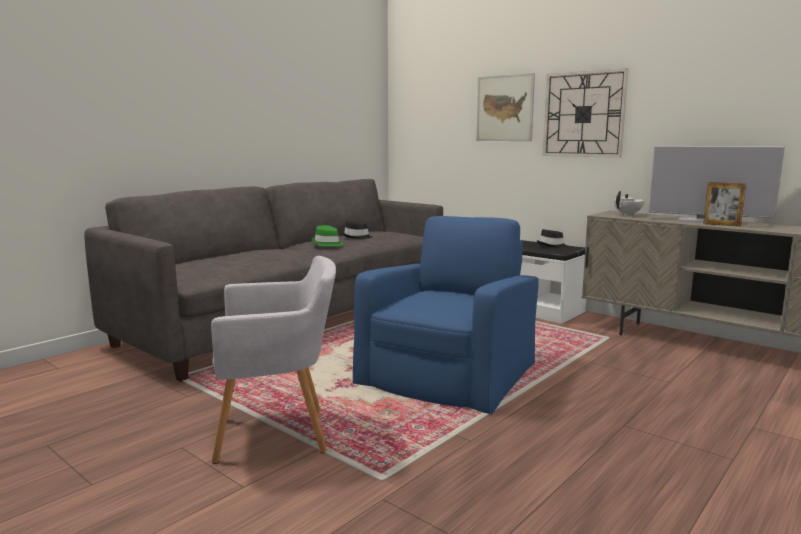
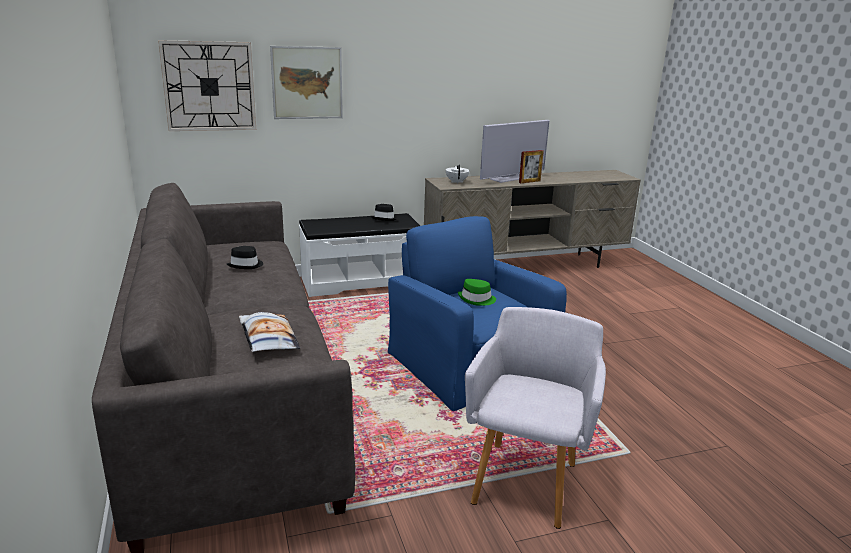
camera: 60 degrees left, 10 degrees up
green hat [312,225,344,246] -> green hat moved to [458,279,496,306]
wall clock [543,68,629,158] -> wall clock moved to [158,40,256,131]
none -> pillow [239,312,300,352]

